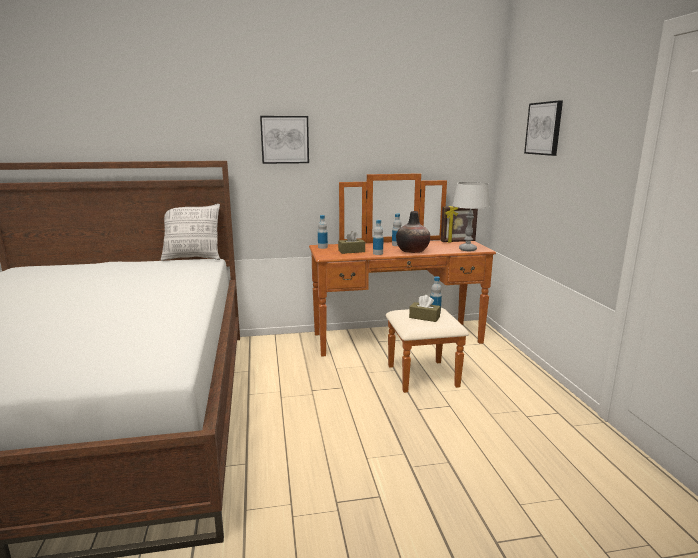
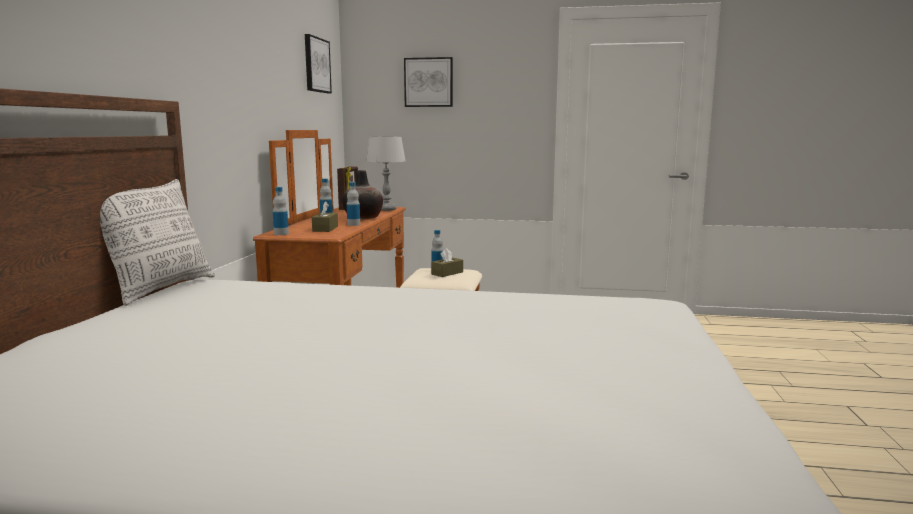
camera: 70 degrees left, 5 degrees down
picture [260,116,309,164] -> picture moved to [305,34,332,93]

